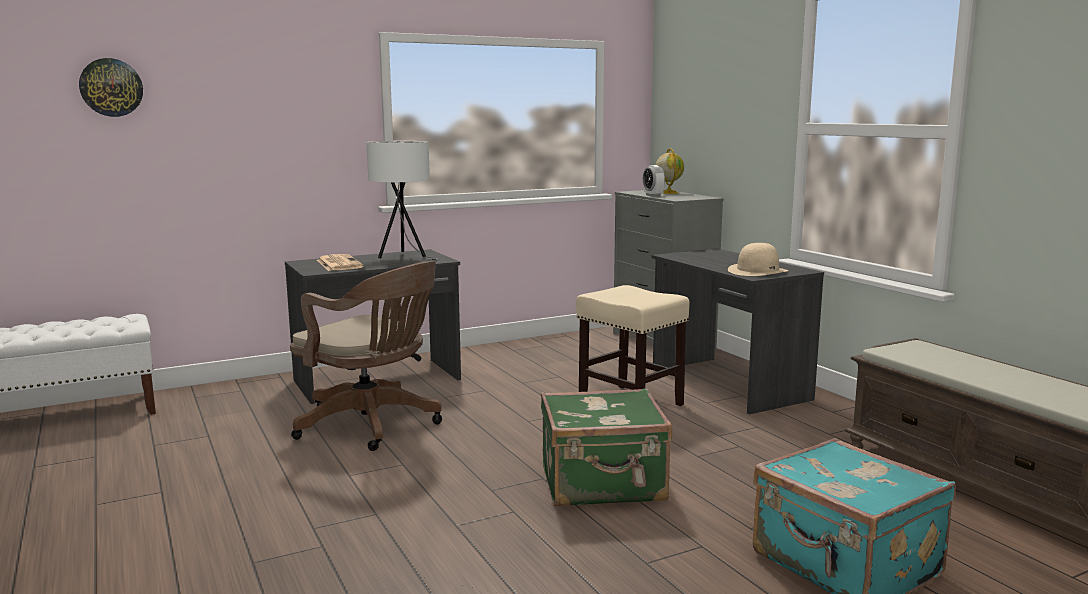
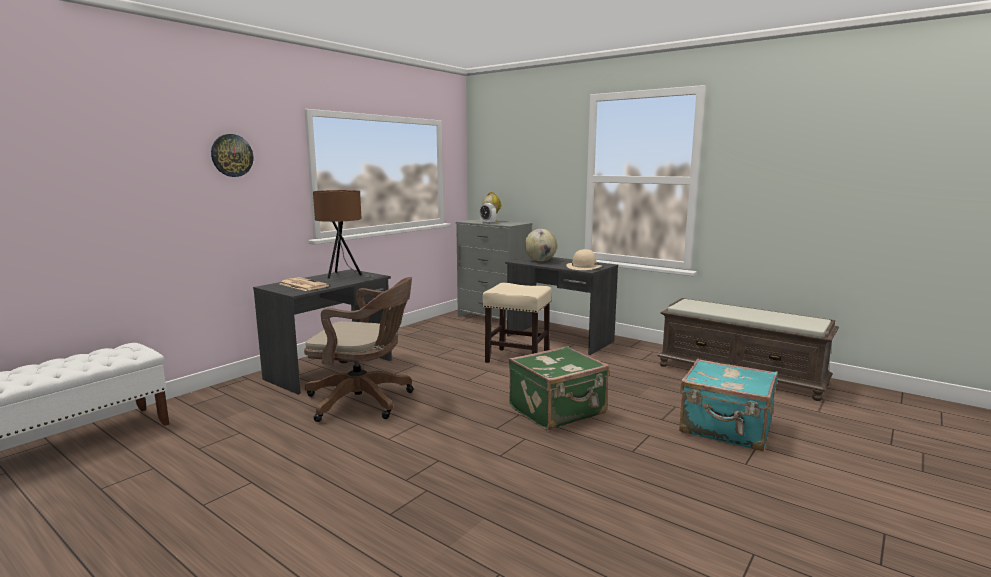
camera: 25 degrees left, 0 degrees up
wall clock [79,58,143,117] -> wall clock moved to [211,134,253,177]
white table lamp [366,141,438,261] -> brown table lamp [313,190,374,279]
none -> globe [525,229,557,261]

